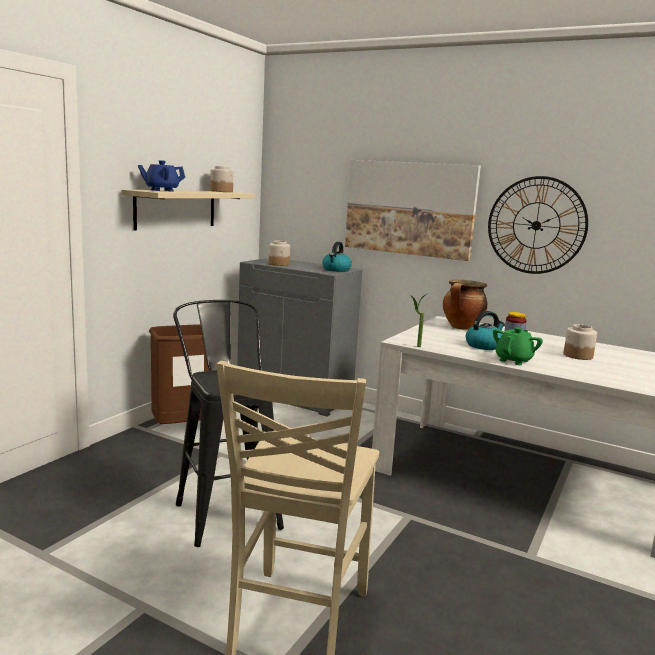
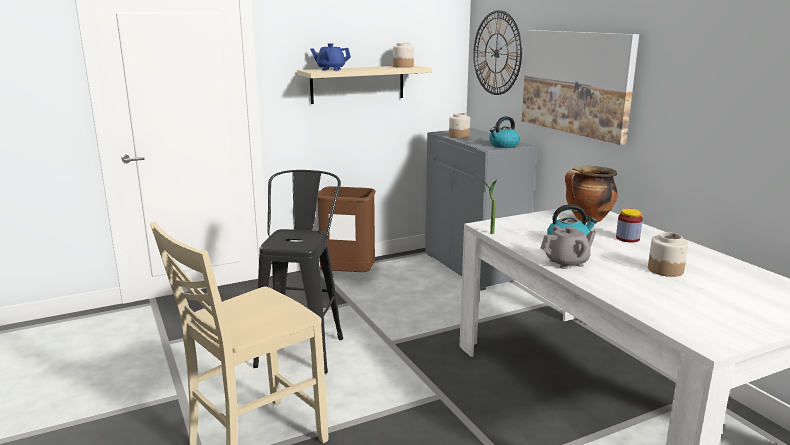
camera: 35 degrees right, 5 degrees up
wall clock [488,176,588,274] -> wall clock moved to [473,10,522,95]
green teapot [493,327,543,365] -> grey teapot [541,225,596,269]

